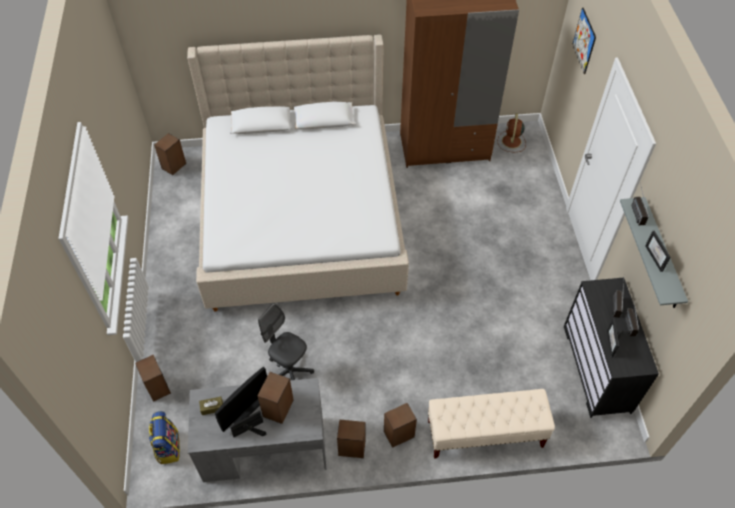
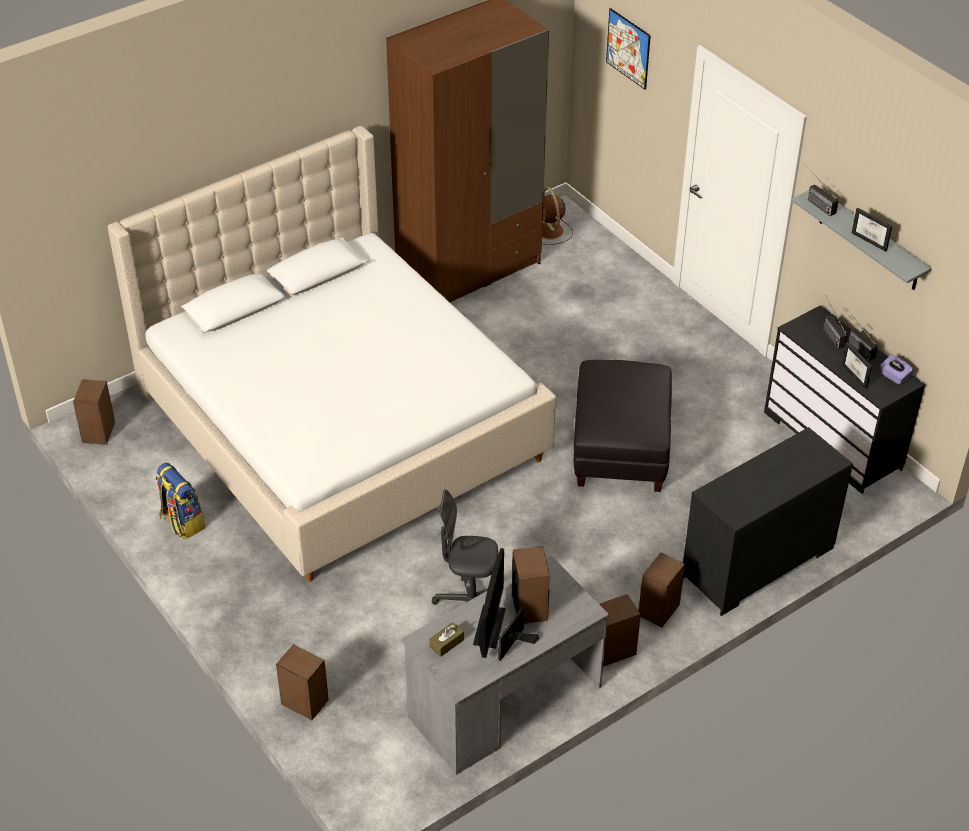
camera: 30 degrees left, 10 degrees down
backpack [149,411,180,464] -> backpack moved to [155,463,205,539]
beige bench [428,389,555,459] -> black dresser [683,427,853,616]
none -> black ottoman [574,360,672,492]
none -> purple tissue box [880,355,914,385]

